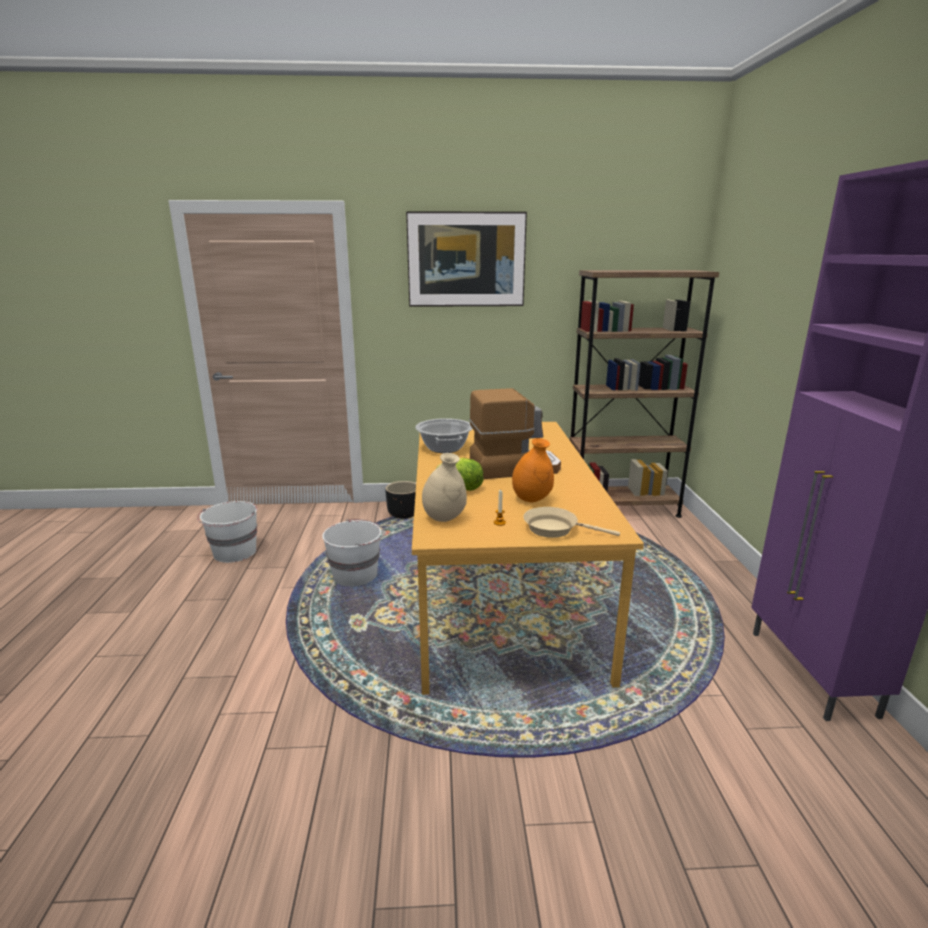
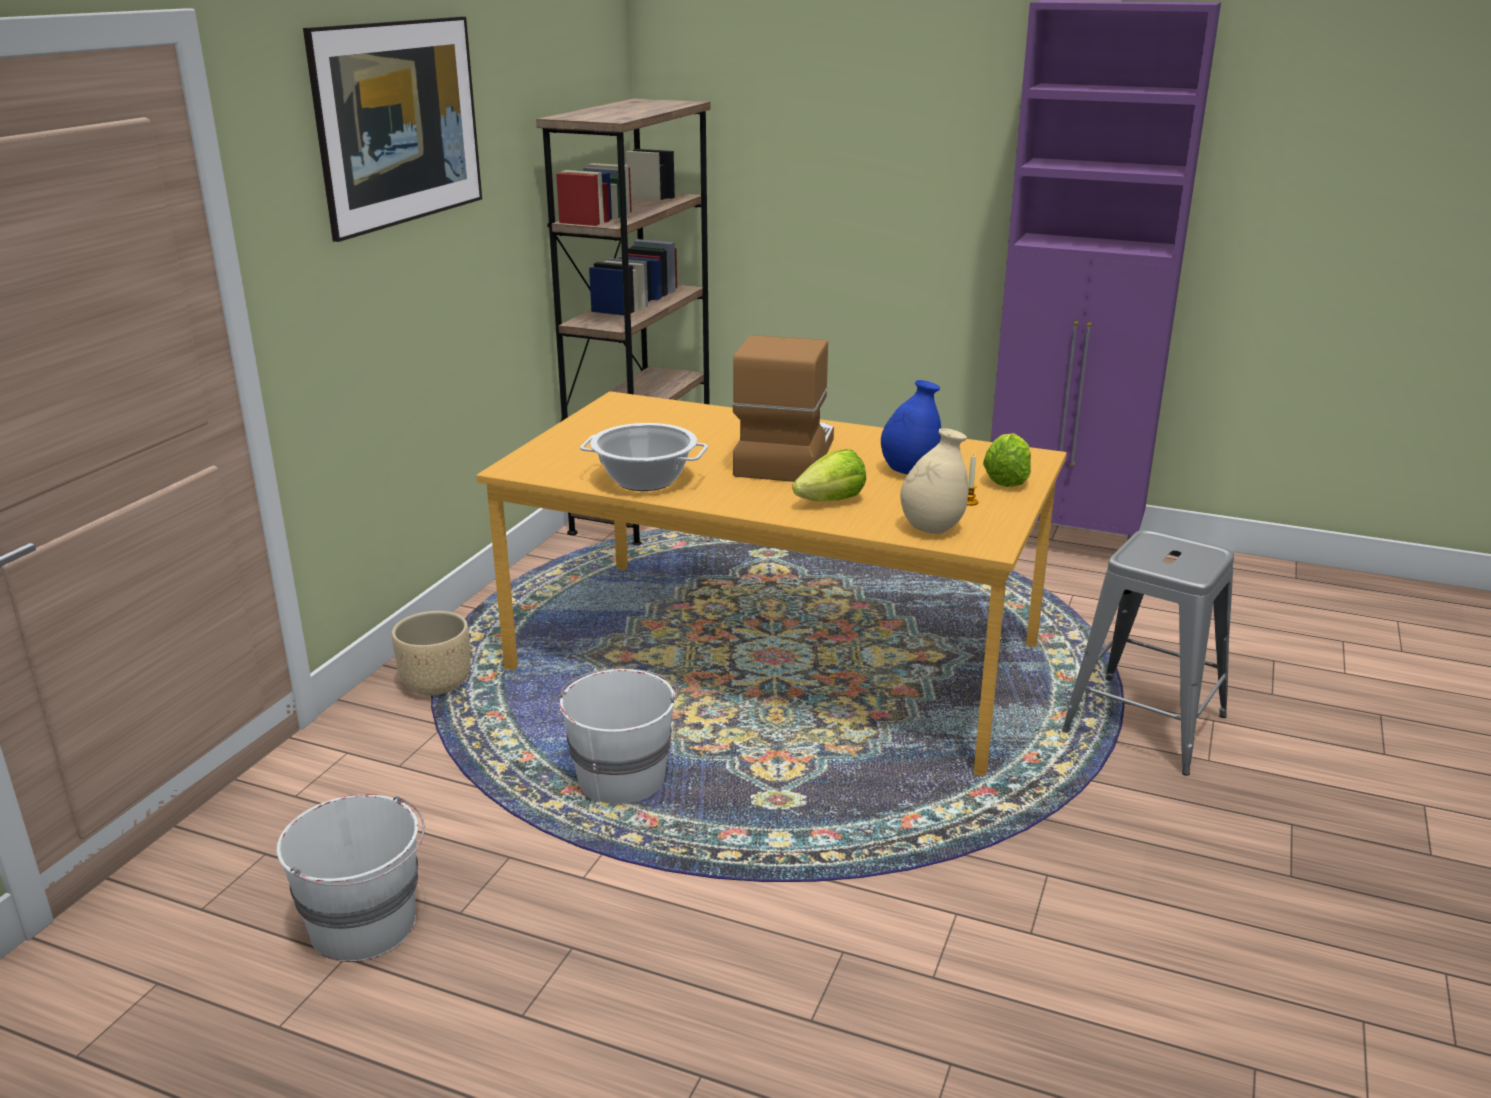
camera: 65 degrees left, 5 degrees up
black planter [385,481,416,519] -> beige planter [392,611,471,695]
orange vase [512,438,554,502] -> blue vase [881,380,942,474]
beige frying pan [523,507,620,538] -> lettuce [983,433,1031,487]
none -> grey stool [1062,530,1234,776]

